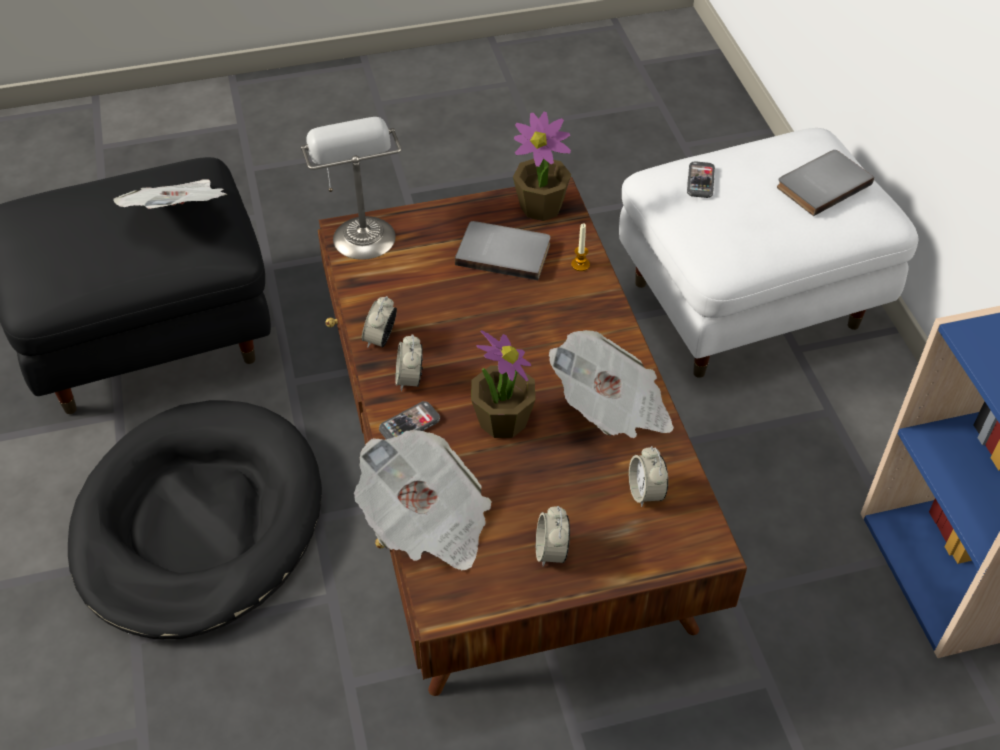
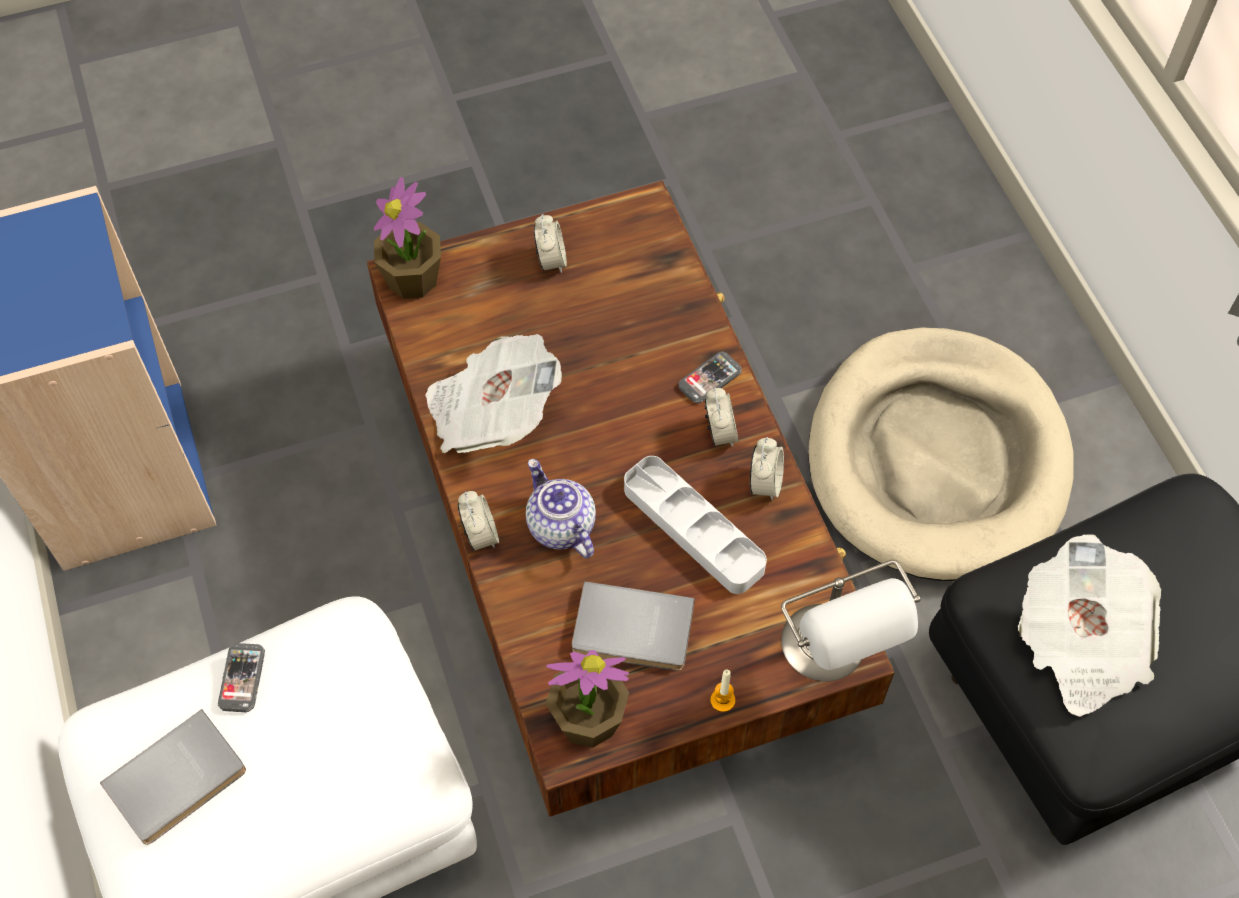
camera: 175 degrees right, 10 degrees up
black dog bed [68,400,322,639] -> beige dog bed [808,327,1074,581]
newspaper [354,430,492,570] -> none
potted plant [471,330,535,438] -> potted plant moved to [374,177,441,299]
candle [571,223,590,271] -> candle moved to [710,670,735,712]
alarm clock [629,446,668,507] -> alarm clock moved to [457,491,499,551]
phone [687,161,715,198] -> phone moved to [218,643,265,712]
none -> teapot [526,459,596,559]
none -> grey tray [624,456,767,594]

